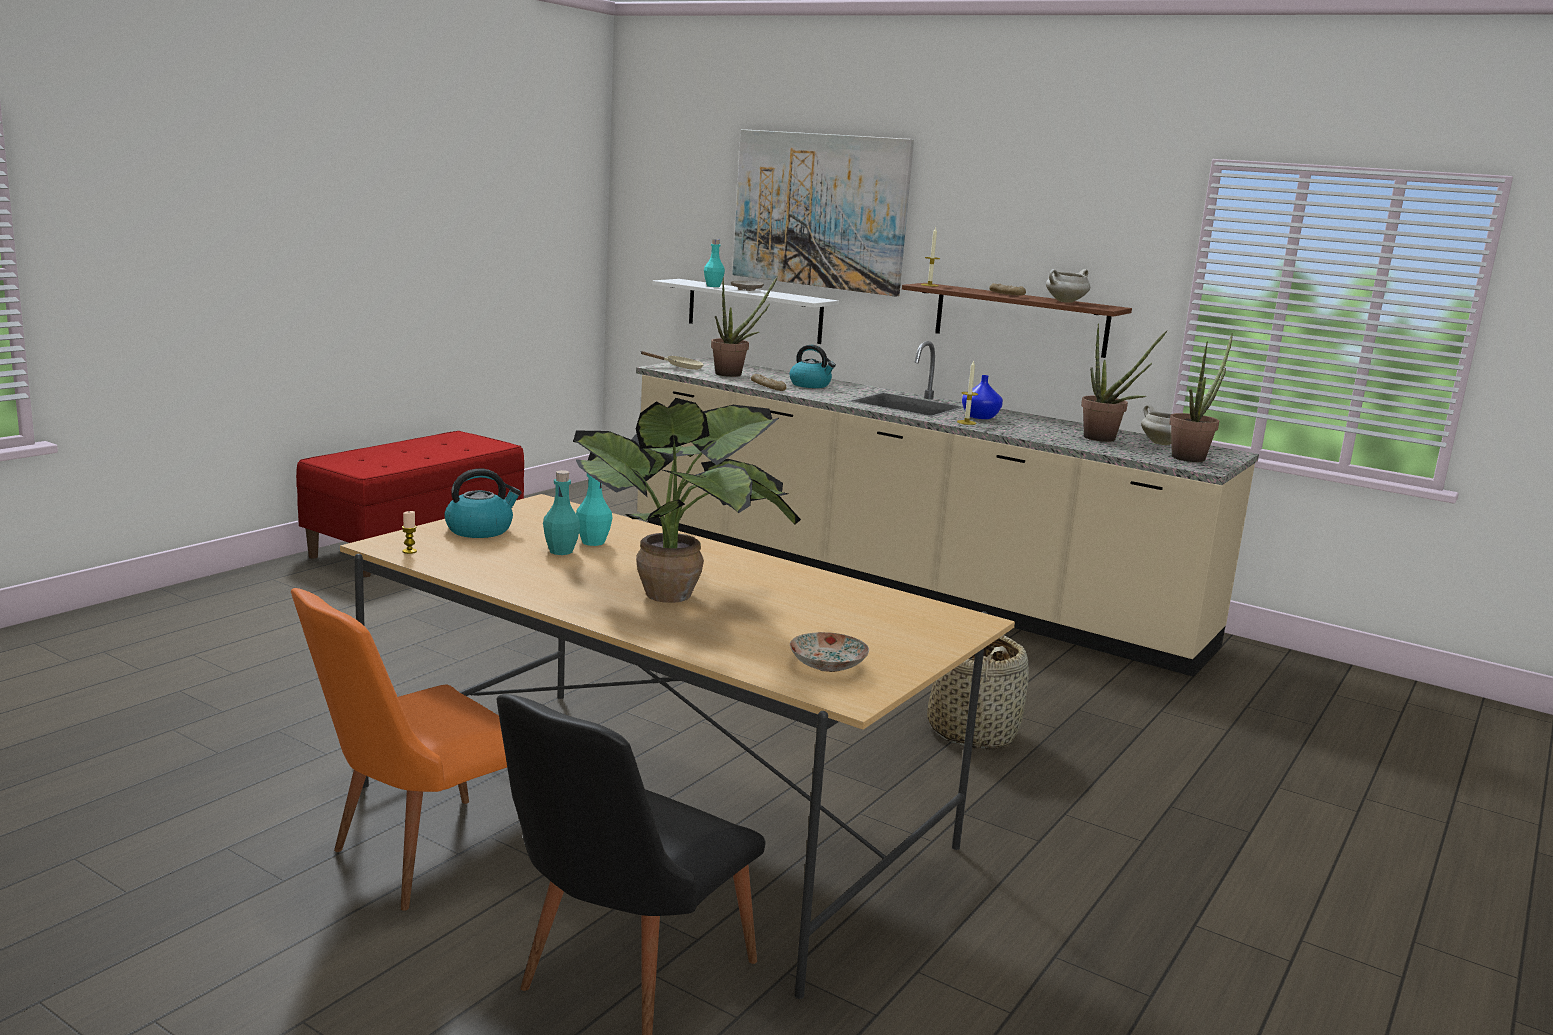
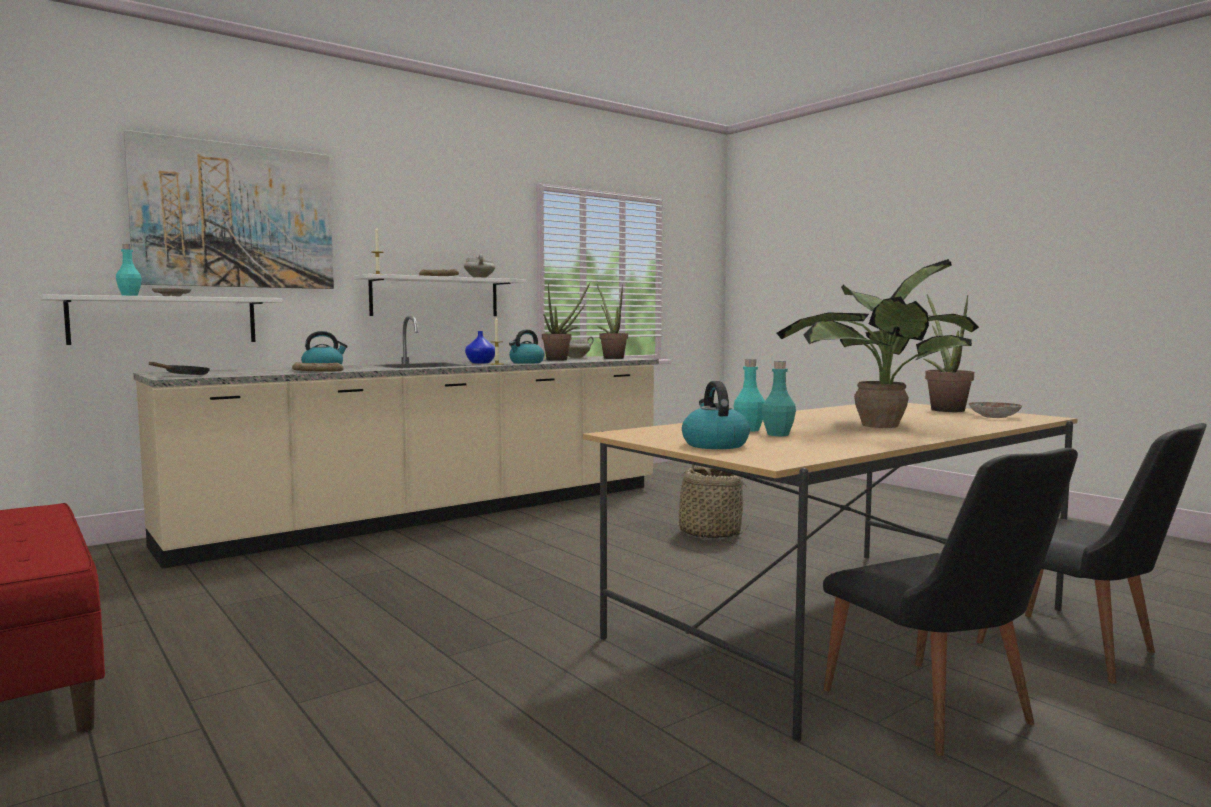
camera: 70 degrees left, 10 degrees down
orange chair [291,588,507,911] -> black chair [823,448,1078,756]
candle [402,511,417,554] -> none
beige frying pan [640,351,704,370] -> black frying pan [148,362,210,375]
potted plant [711,276,778,377] -> potted plant moved to [924,294,974,412]
brown shelf [902,283,1132,358] -> white shelf [354,274,526,316]
none -> kettle [509,330,544,364]

